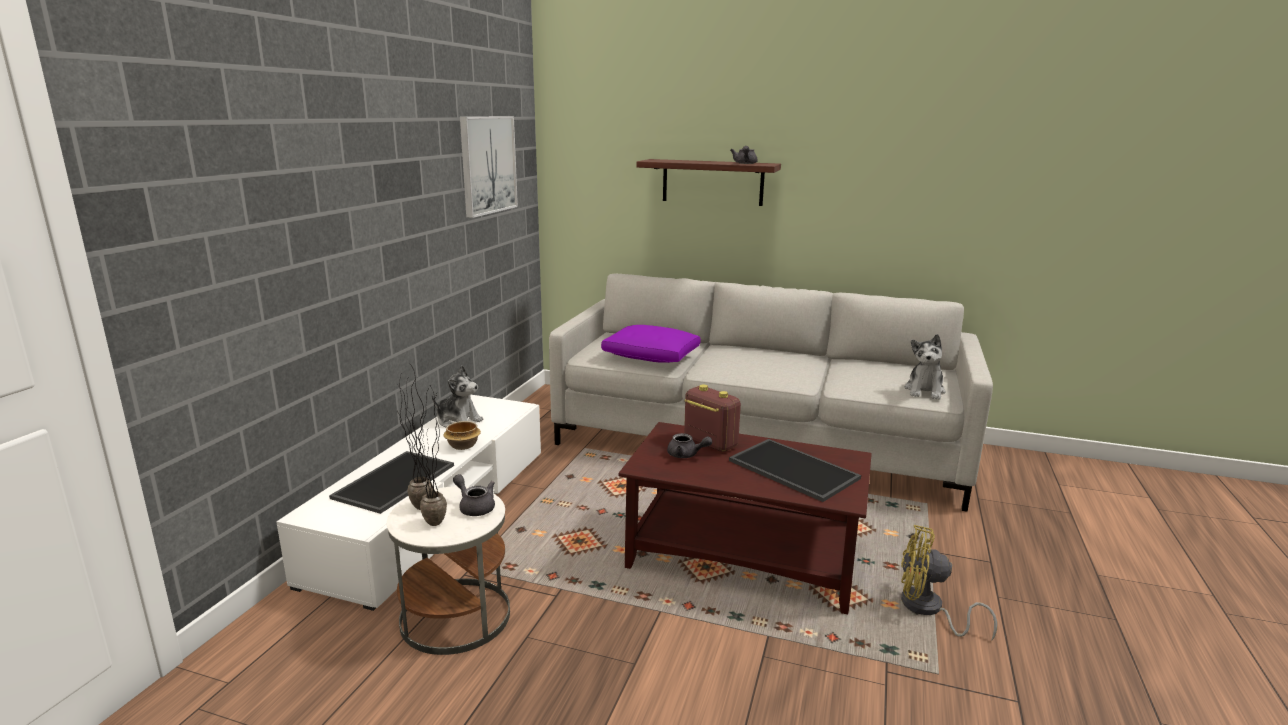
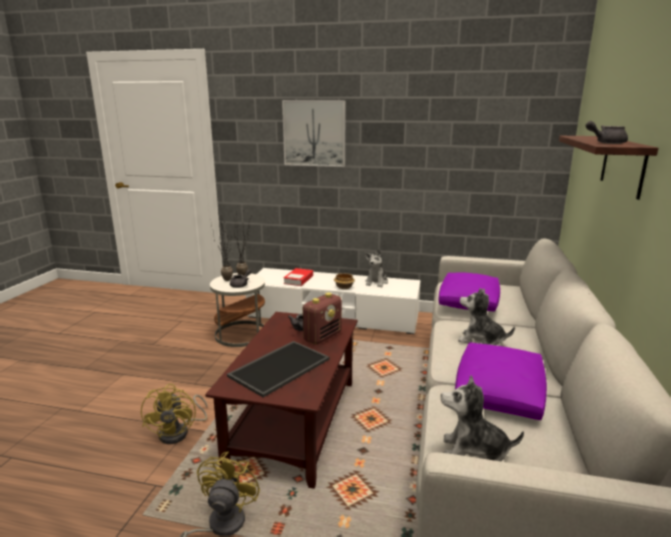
camera: 85 degrees right, 0 degrees up
tray [329,451,454,514] -> book [284,268,313,286]
picture [460,116,518,218] -> picture moved to [282,100,346,167]
none -> yellow fan [141,384,207,444]
none -> purple pillow [455,342,547,420]
none -> plush toy [458,288,515,346]

